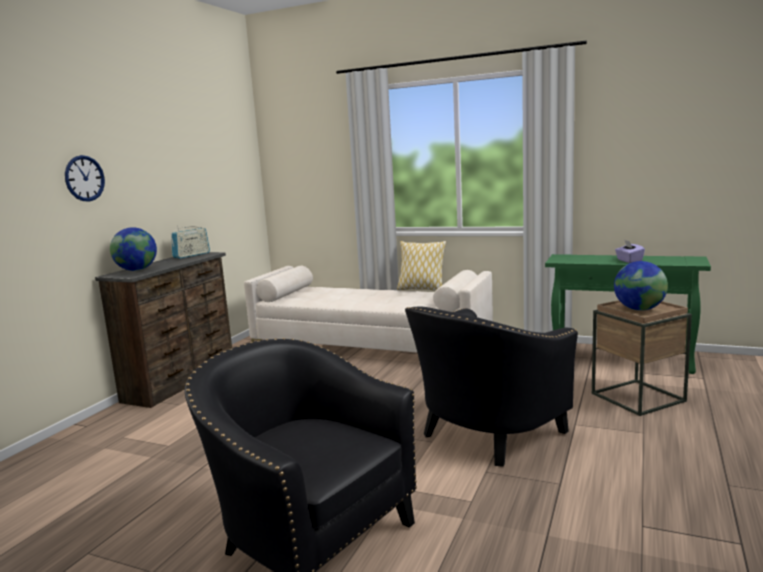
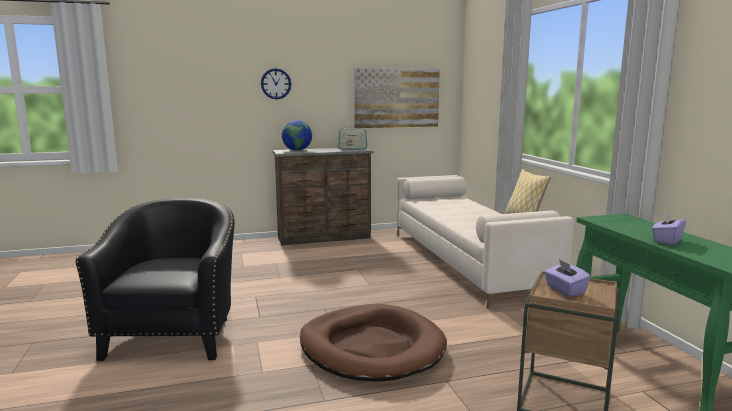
camera: 50 degrees right, 0 degrees up
black armchair [405,307,578,467] -> brown dog bed [300,304,447,382]
globe [614,261,668,311] -> purple tissue box [544,259,591,297]
none -> picture [354,68,440,128]

